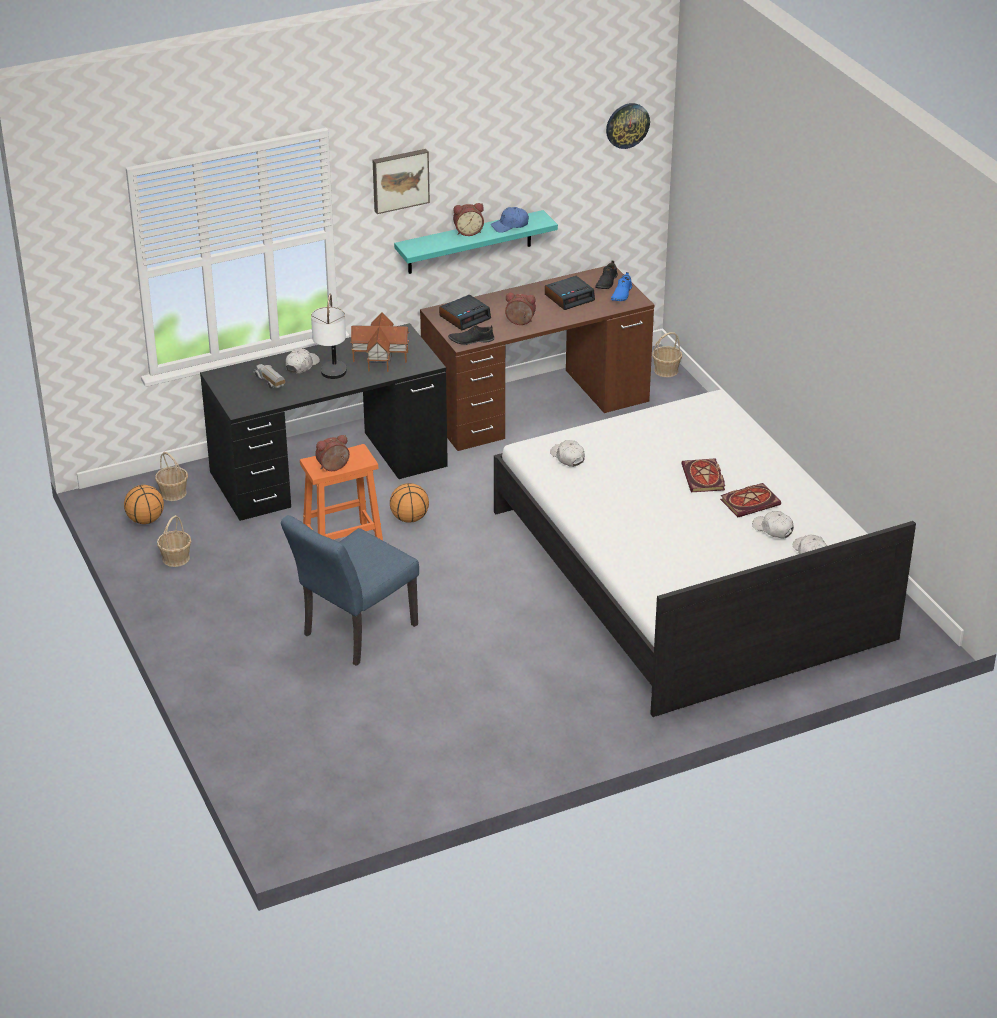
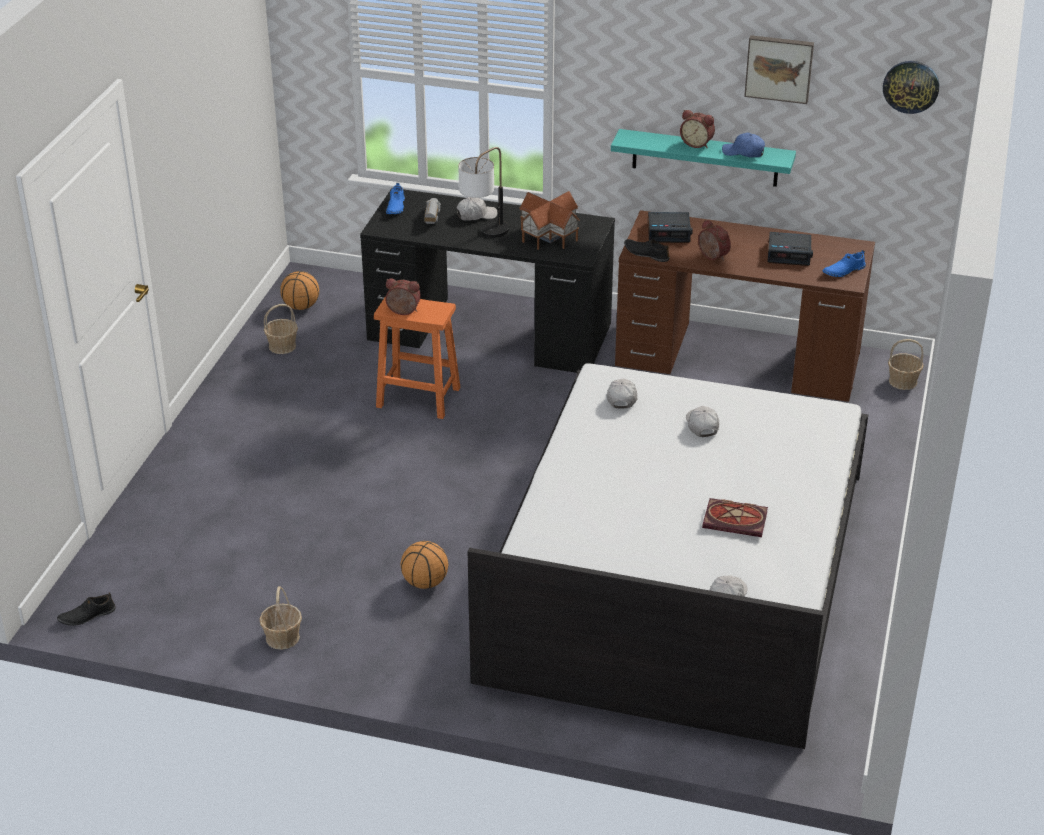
camera: 40 degrees right, 0 degrees up
basket [155,452,188,501] -> basket moved to [260,586,302,650]
blue chair [281,515,419,666] -> none
picture [373,149,430,214] -> picture moved to [744,35,814,104]
basketball [390,483,429,523] -> basketball moved to [401,541,448,589]
black shoe [595,261,618,289] -> black shoe moved to [57,592,116,626]
book [681,458,725,492] -> none
white cap [752,511,794,538] -> white cap moved to [686,406,719,437]
none -> blue shoe [386,183,405,214]

